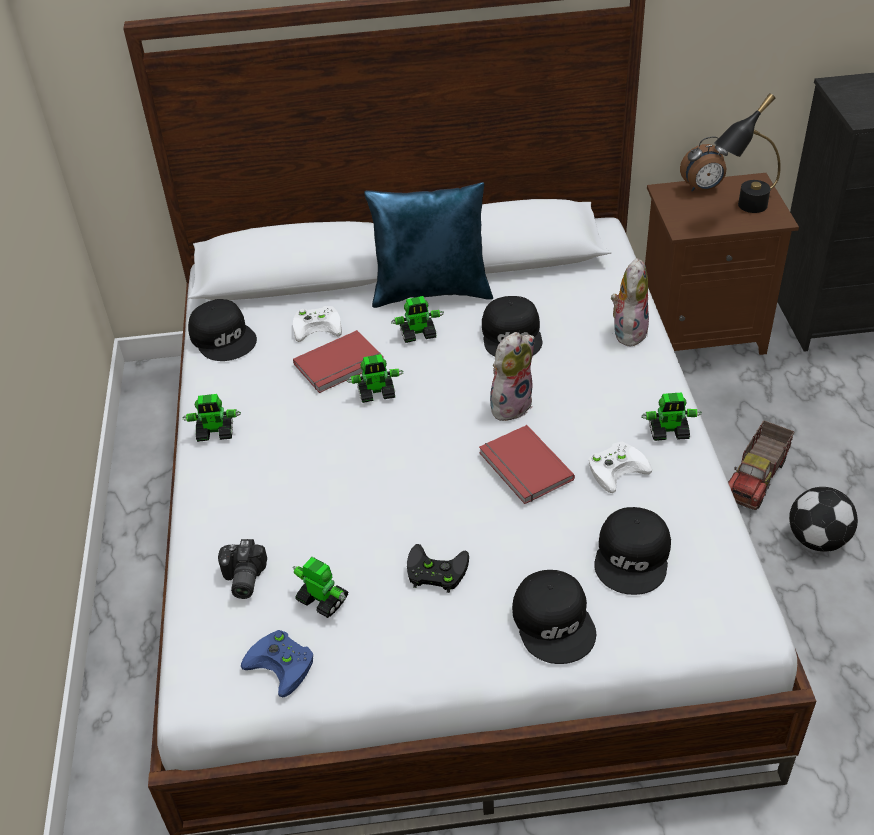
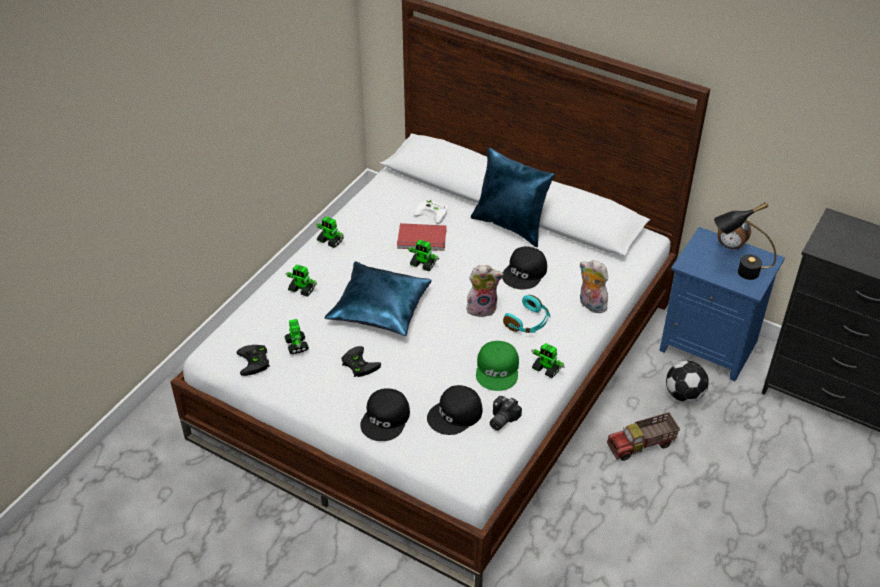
camera: 35 degrees right, 0 degrees up
black cap [188,299,257,361] -> none
camera [218,539,267,599] -> camera moved to [490,396,522,431]
blue game controller [241,630,313,698] -> black game controller [237,345,270,376]
toy robot [391,296,444,343] -> toy robot moved to [286,265,317,296]
red book [479,425,575,504] -> none
white game controller [589,442,652,493] -> green cap [476,341,519,391]
plush toy [611,258,649,346] -> plush toy turned 105 degrees counterclockwise [579,260,609,313]
brown nightstand [645,173,799,355] -> blue nightstand [659,227,785,381]
football [789,487,858,552] -> football moved to [666,361,709,402]
none -> blue pillow [325,261,432,336]
none -> turquoise headphones [503,295,550,333]

